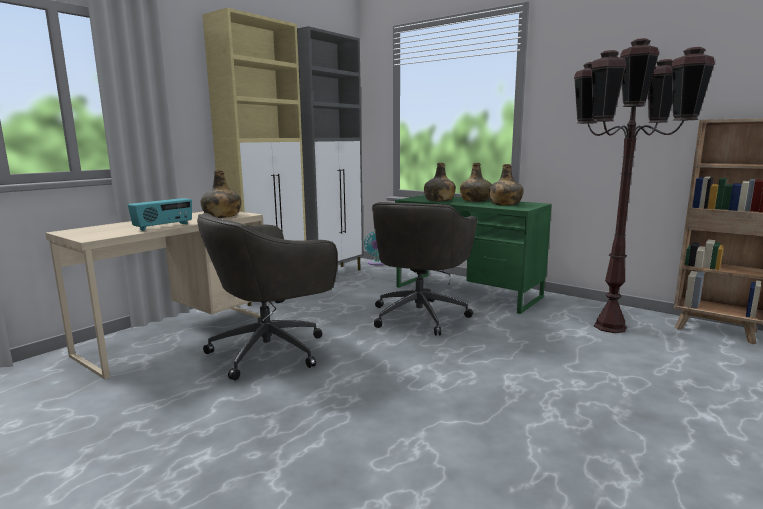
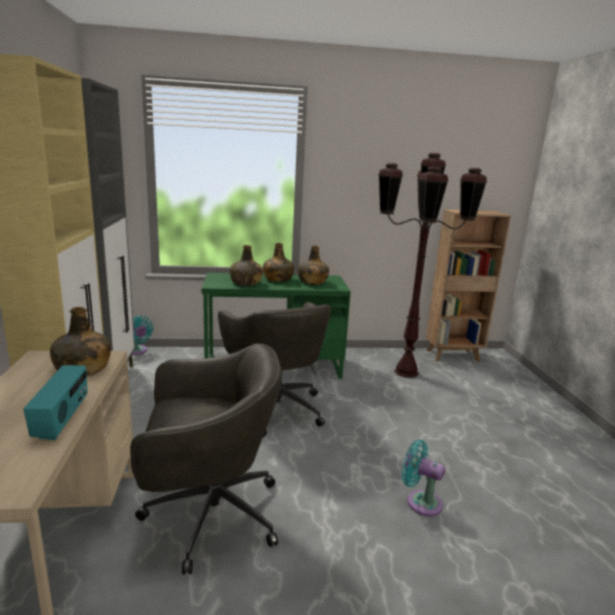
camera: 45 degrees left, 5 degrees up
grey office chair [197,213,338,380] -> grey office chair turned 105 degrees counterclockwise [130,343,282,575]
none -> turquoise fan [401,440,445,516]

